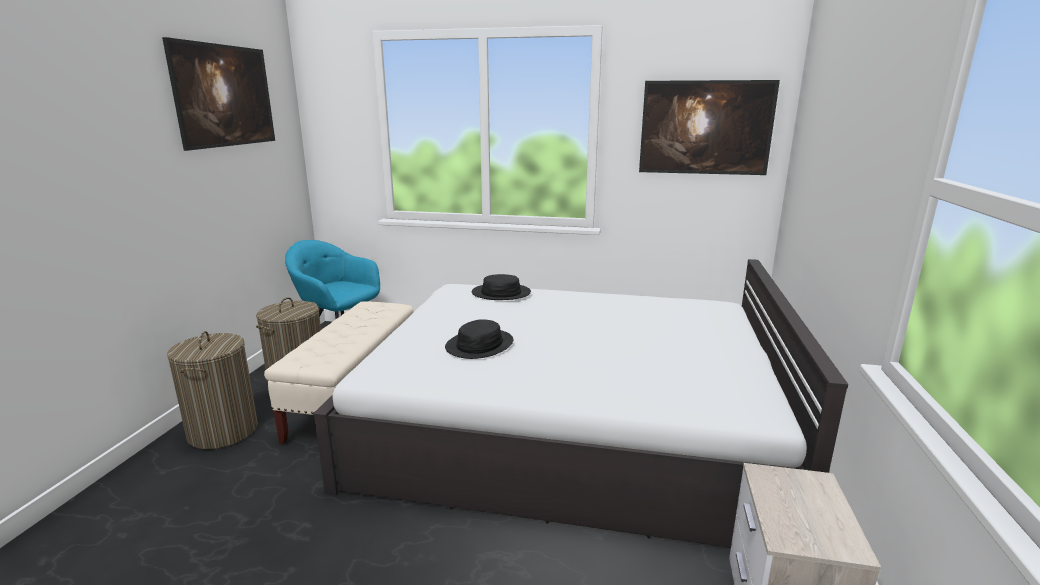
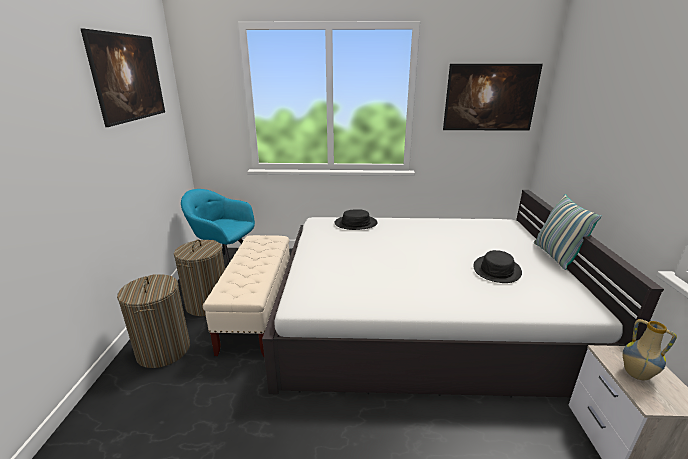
camera: 10 degrees left, 5 degrees up
black hat [445,319,513,359] -> black hat moved to [473,250,522,283]
none -> pillow [534,194,602,270]
none -> vase [623,319,677,380]

